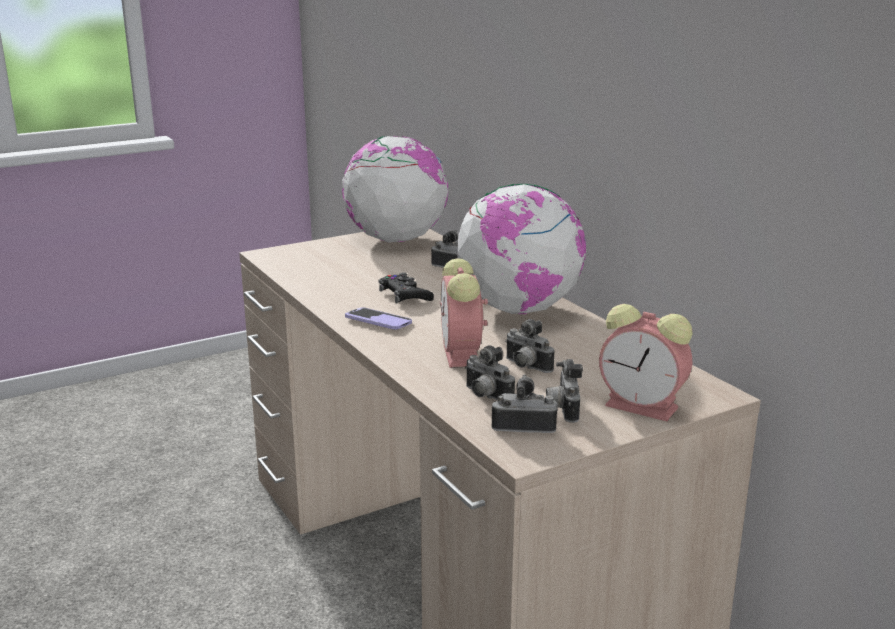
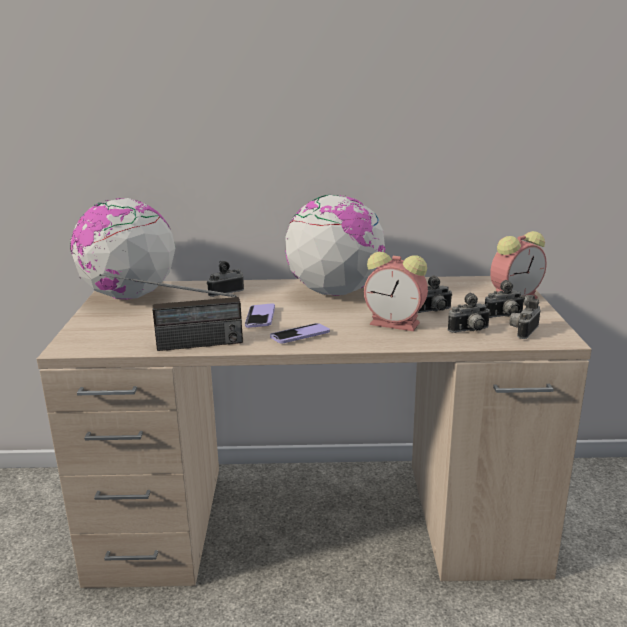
camera: 60 degrees left, 0 degrees up
black game controller [379,272,434,304] -> phone [245,303,275,328]
camera [546,359,583,423] -> camera turned 45 degrees counterclockwise [485,280,524,318]
none -> radio [100,274,243,351]

